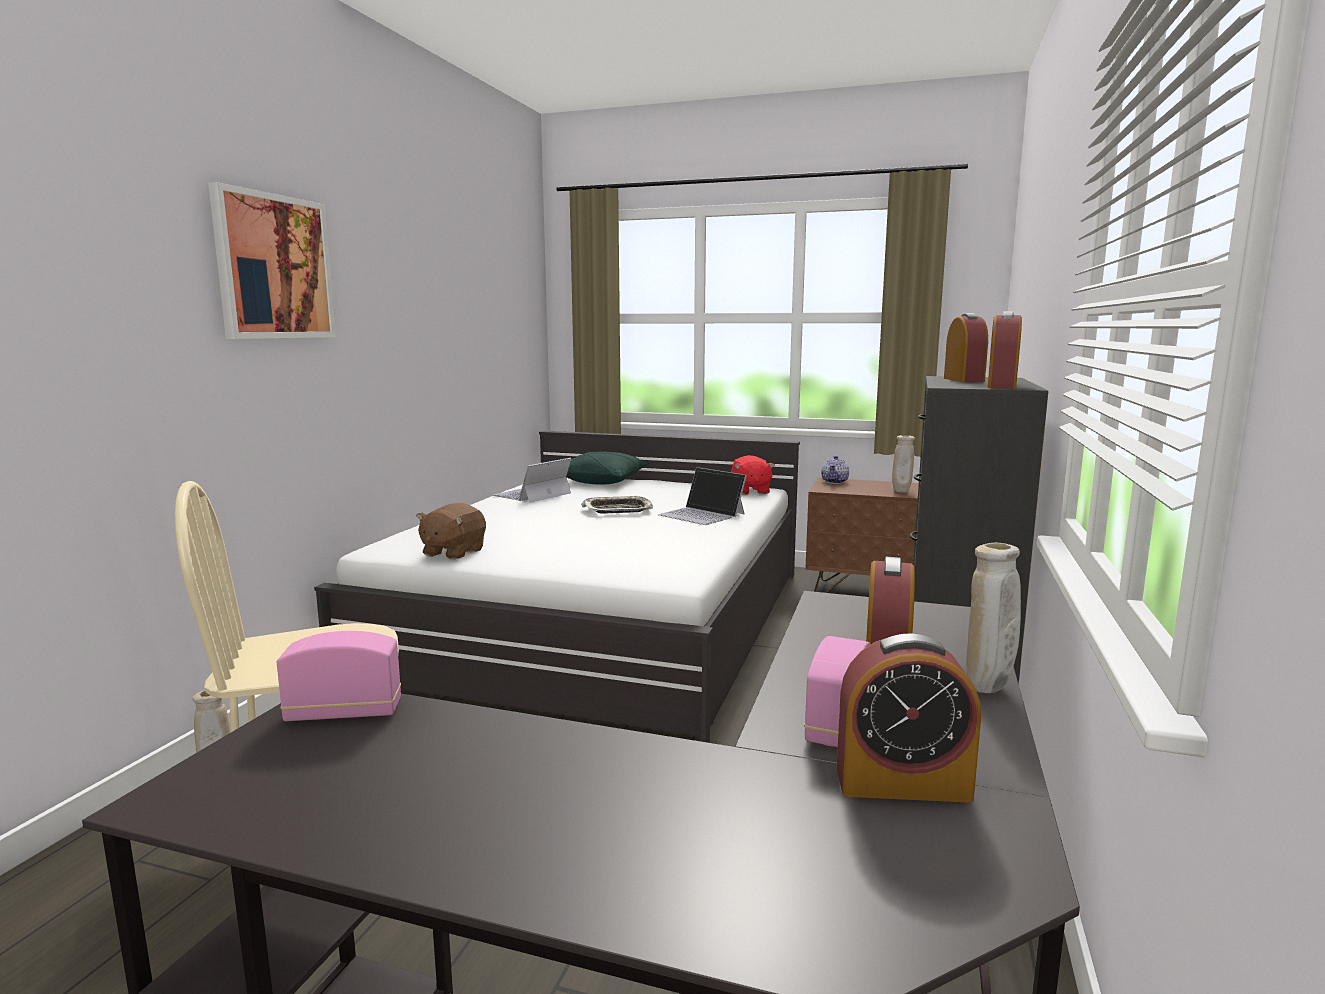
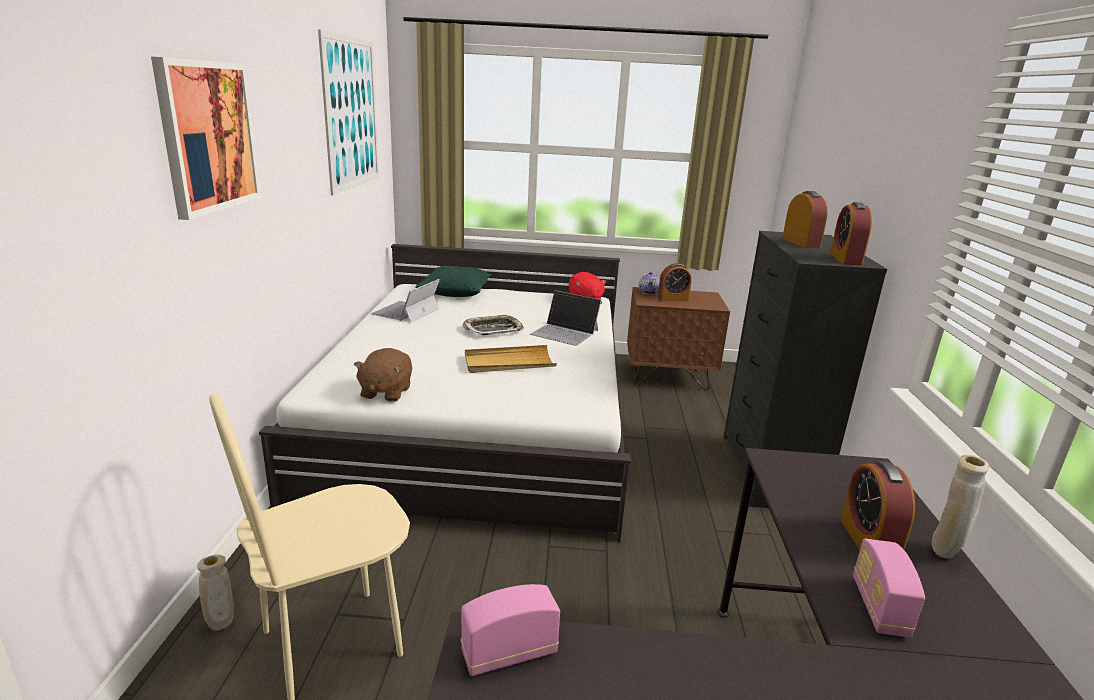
camera: 15 degrees left, 10 degrees up
alarm clock [837,633,981,803] -> alarm clock moved to [658,263,692,301]
beige vase [892,435,915,493] -> none
none -> picture [318,30,379,196]
none -> beige tray [465,345,557,373]

